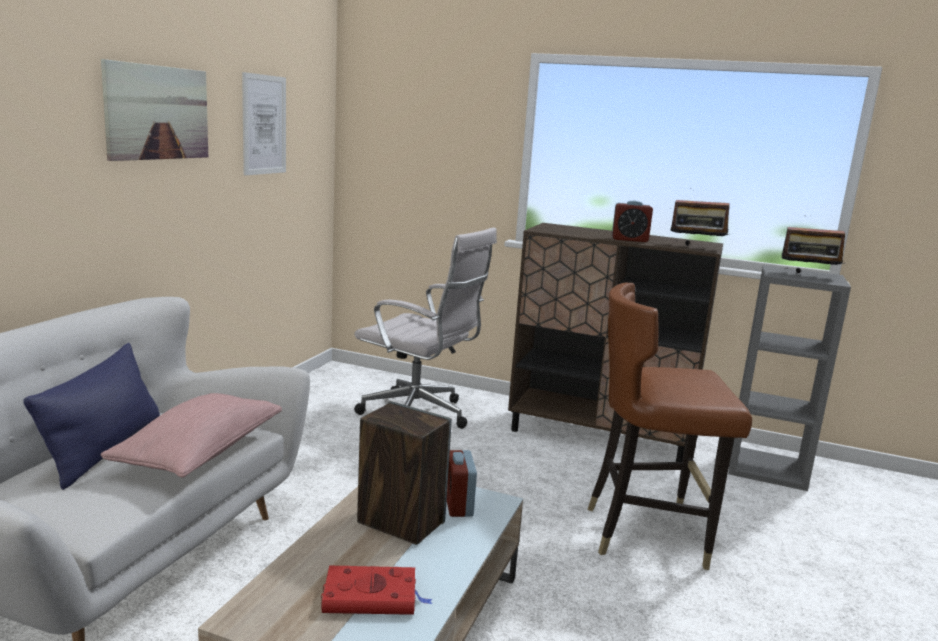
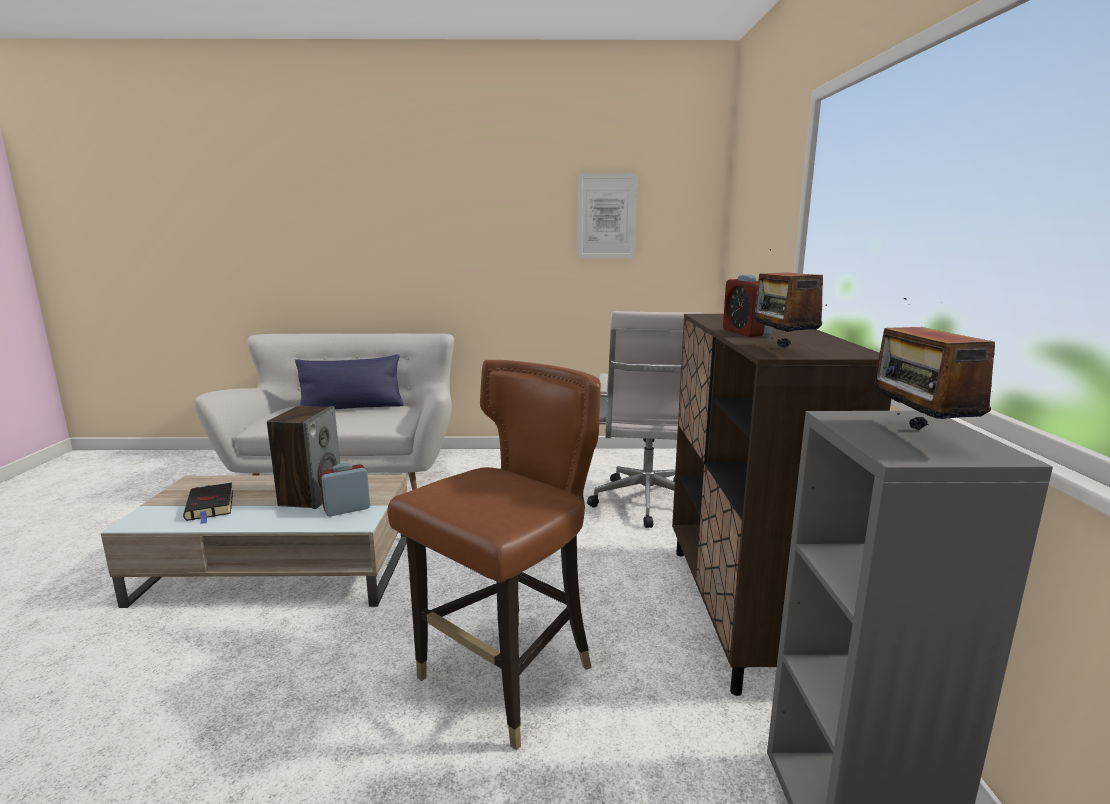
camera: 70 degrees right, 0 degrees up
pink pillow [100,393,282,478] -> none
picture [101,59,208,161] -> none
red book [321,566,432,615] -> black book [183,483,233,524]
brown chair [587,282,752,570] -> brown chair turned 60 degrees clockwise [388,360,601,750]

